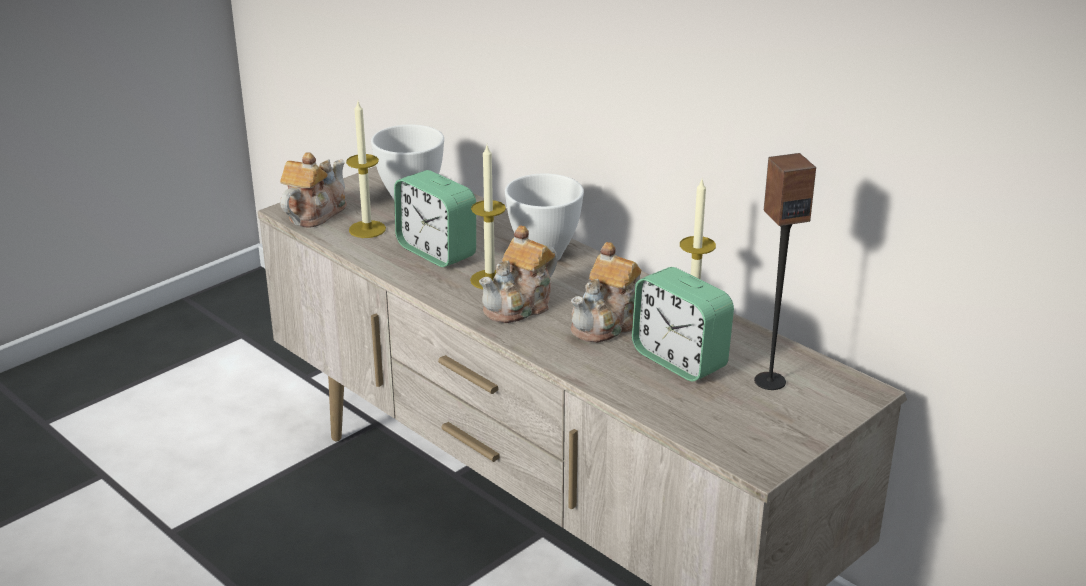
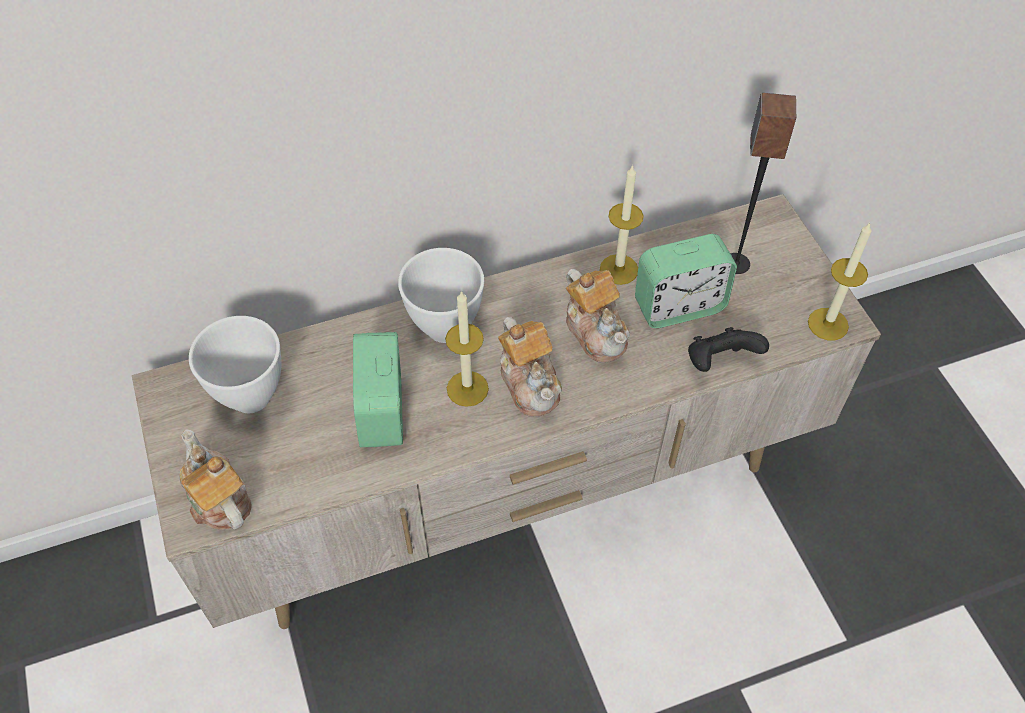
camera: 65 degrees left, 25 degrees up
candle [346,101,386,238] -> candle moved to [808,223,872,340]
alarm clock [394,170,476,267] -> alarm clock turned 105 degrees clockwise [353,332,403,447]
none -> black game controller [688,327,769,372]

